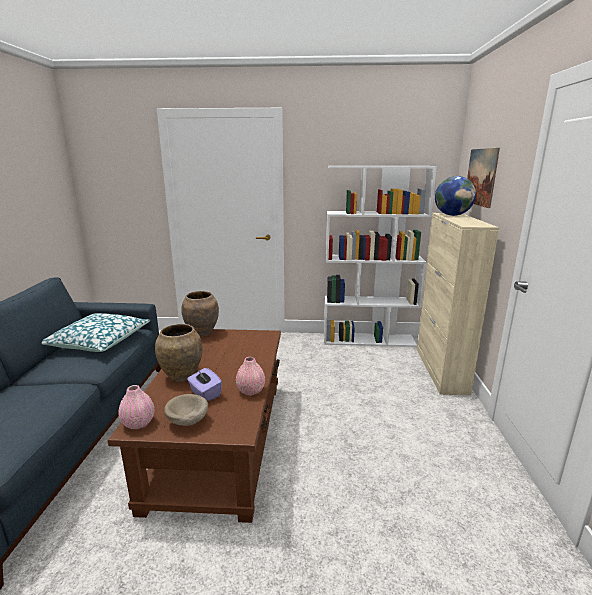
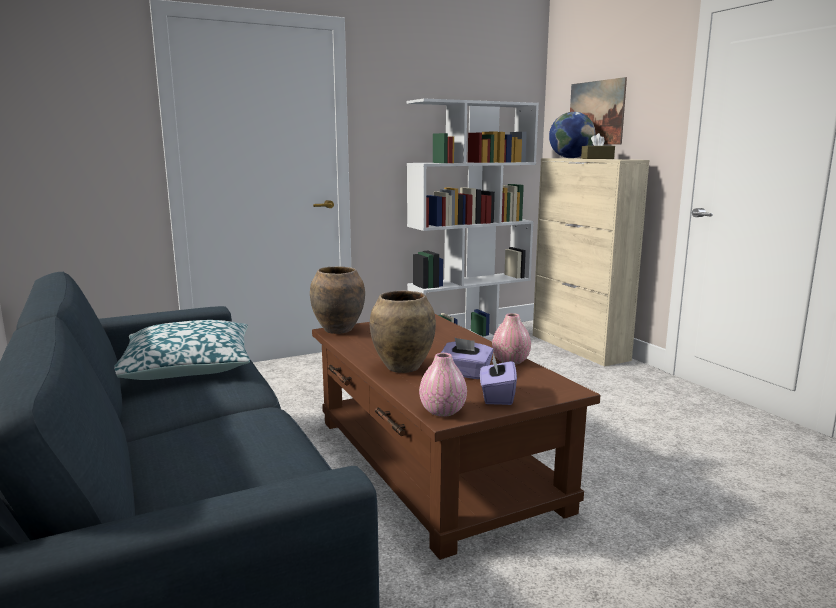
camera: 30 degrees left, 5 degrees down
beige bowl [164,394,208,426] -> purple tissue box [480,353,517,405]
none -> brown tissue box [581,133,615,159]

